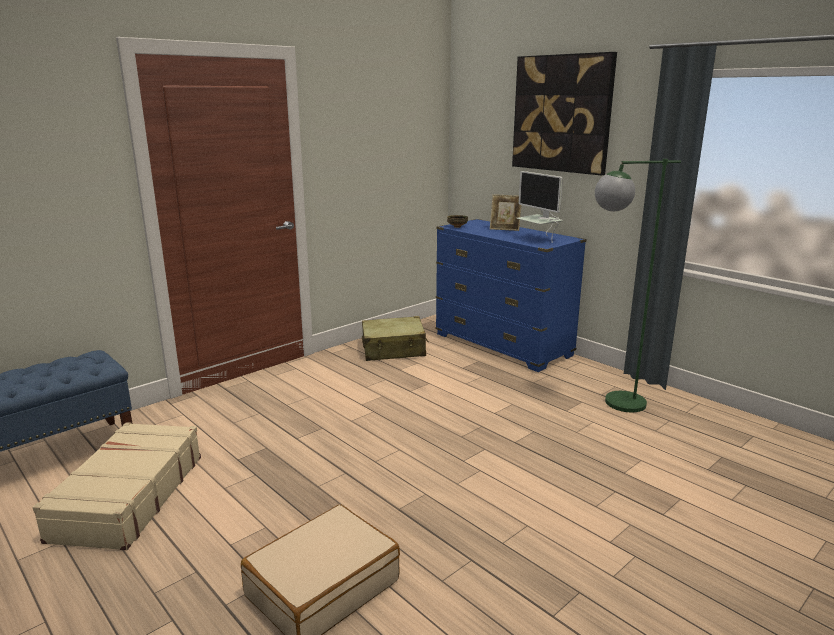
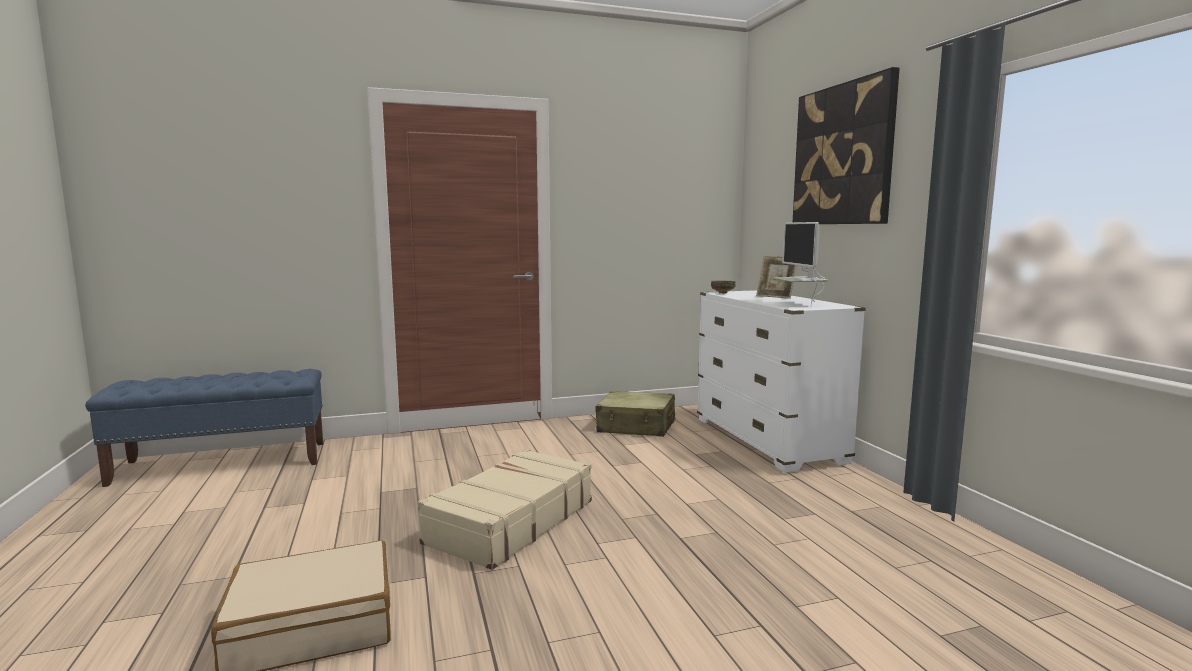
camera: 25 degrees right, 10 degrees down
beige suitcase [33,422,201,550] -> beige suitcase moved to [418,449,592,570]
blue dresser [436,219,586,372] -> white dresser [697,290,866,473]
green floor lamp [595,159,681,412] -> none

